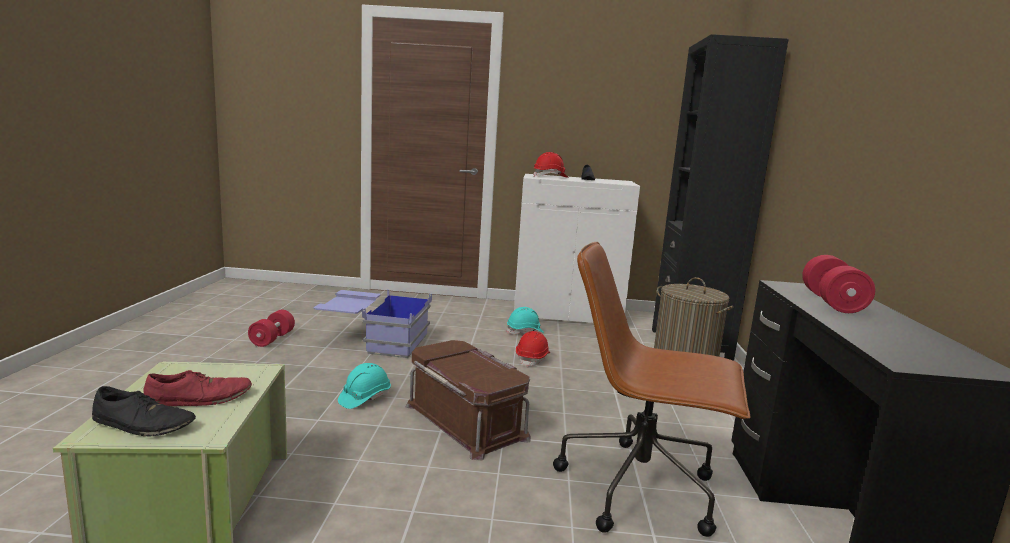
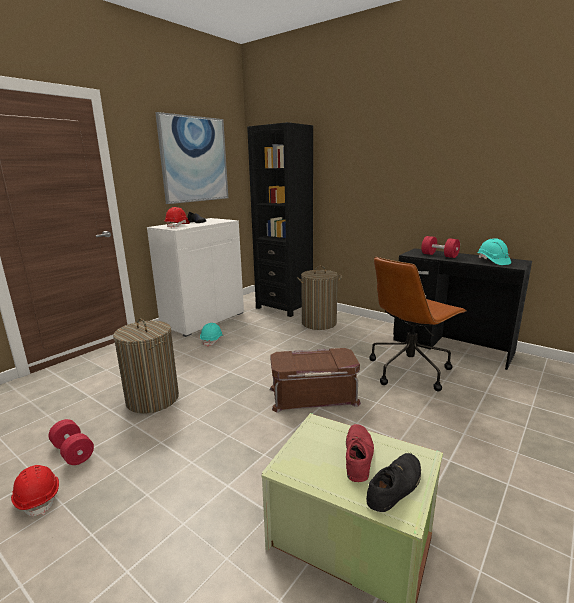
camera: 55 degrees left, 5 degrees up
blue storage box [313,289,432,358] -> laundry basket [113,318,179,413]
turquoise hard hat [338,363,391,409] -> turquoise hard hat moved to [478,238,511,265]
red hard hat [516,331,550,367] -> red hard hat moved to [11,465,59,516]
none -> picture [155,112,228,204]

